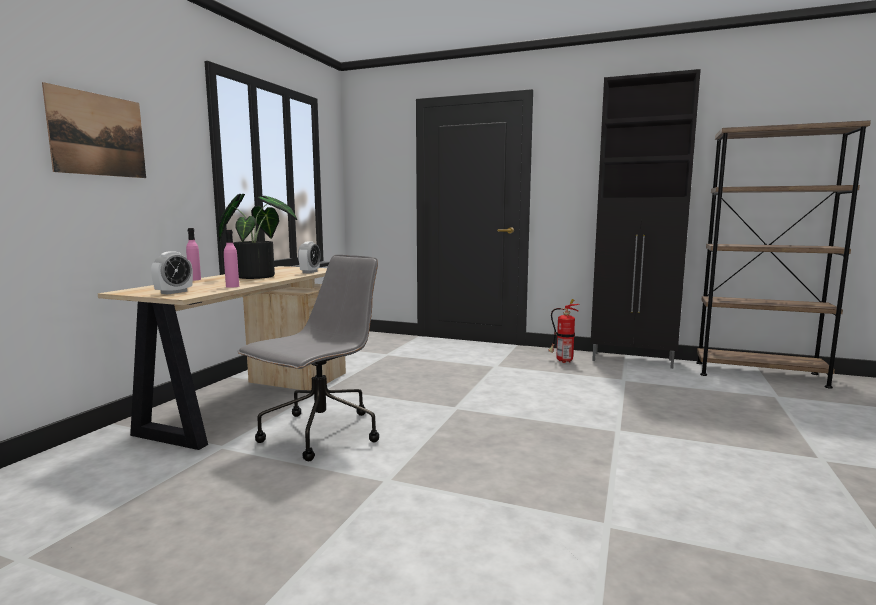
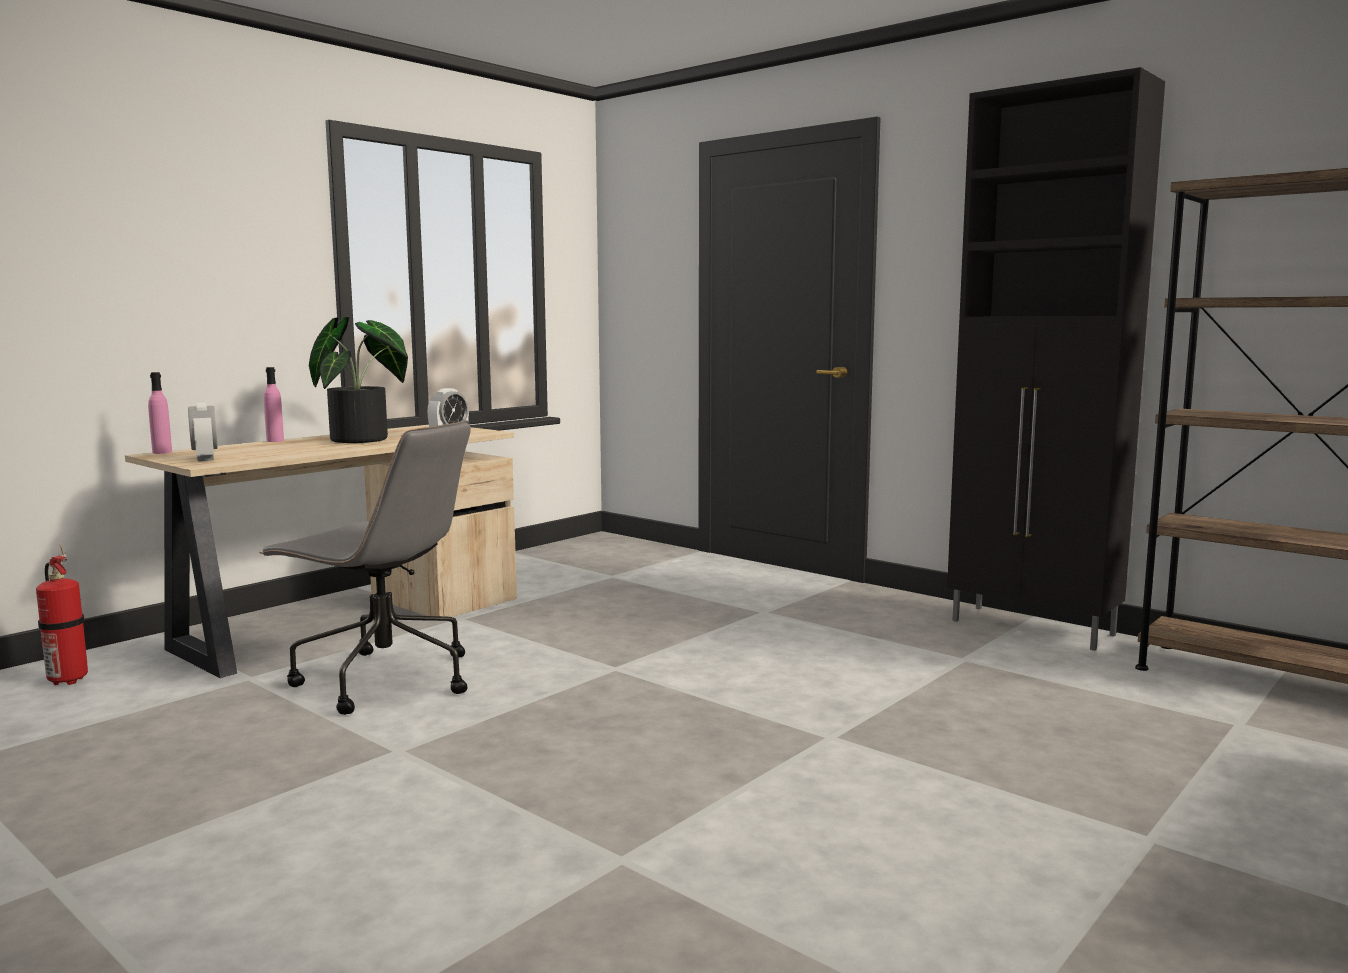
camera: 20 degrees right, 0 degrees up
picture [42,82,146,178] -> none
alarm clock [151,251,193,295] -> alarm clock turned 75 degrees counterclockwise [188,402,218,461]
pink bottle [224,230,239,288] -> pink bottle moved to [148,372,172,454]
grey office chair [237,255,379,461] -> grey office chair turned 60 degrees clockwise [259,420,471,715]
fire extinguisher [548,299,580,363] -> fire extinguisher moved to [36,544,88,685]

